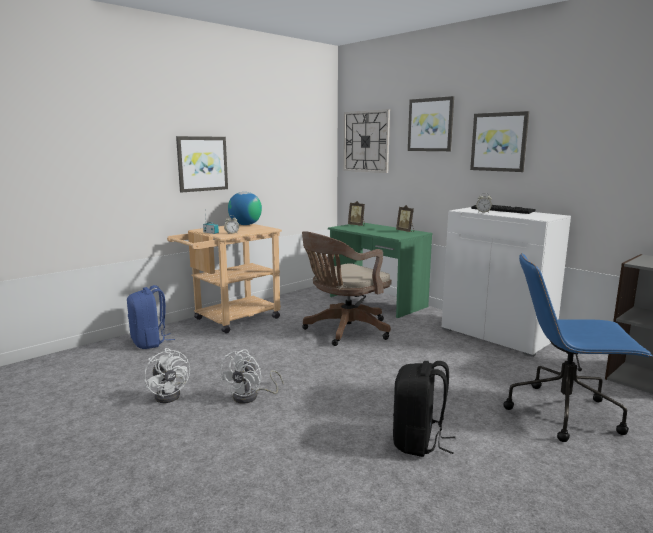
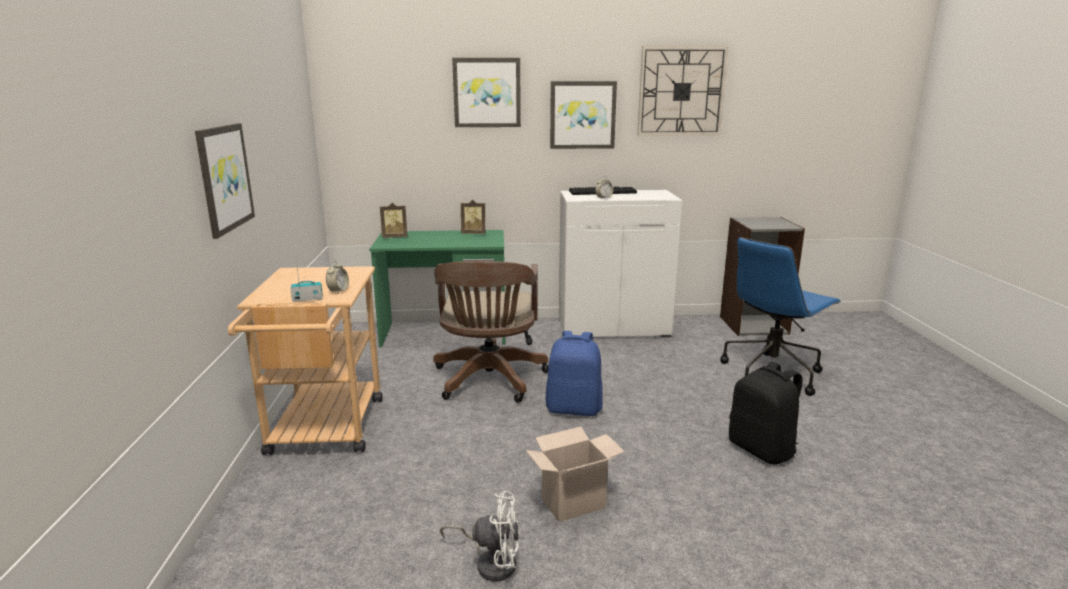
camera: 50 degrees left, 5 degrees up
blue backpack [127,285,175,349] -> blue backpack moved to [546,331,603,416]
white fan [219,349,283,404] -> cardboard box [526,427,625,522]
globe [228,192,262,225] -> none
wall clock [343,109,390,173] -> wall clock moved to [637,46,728,136]

